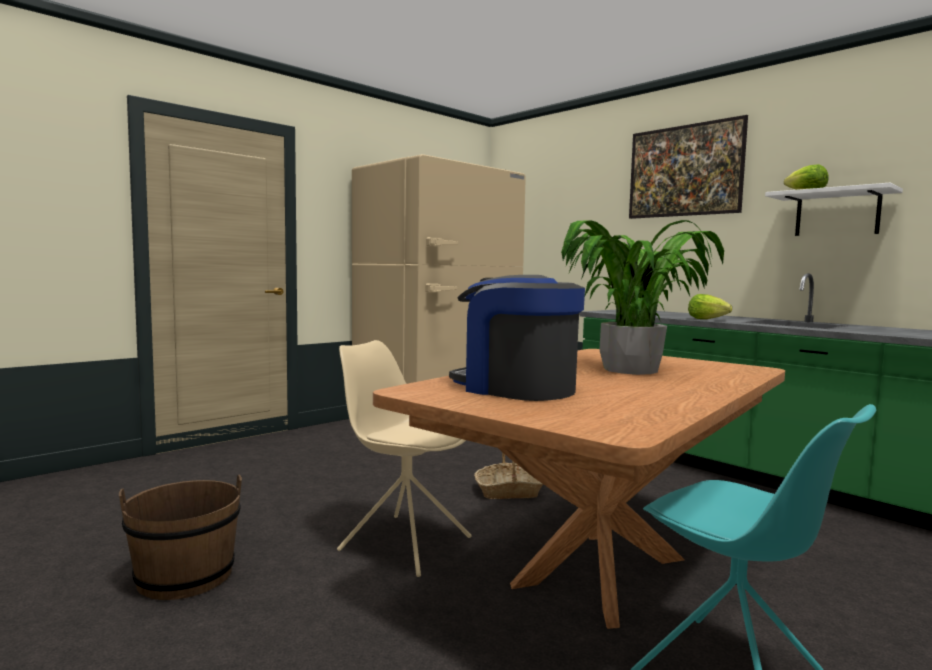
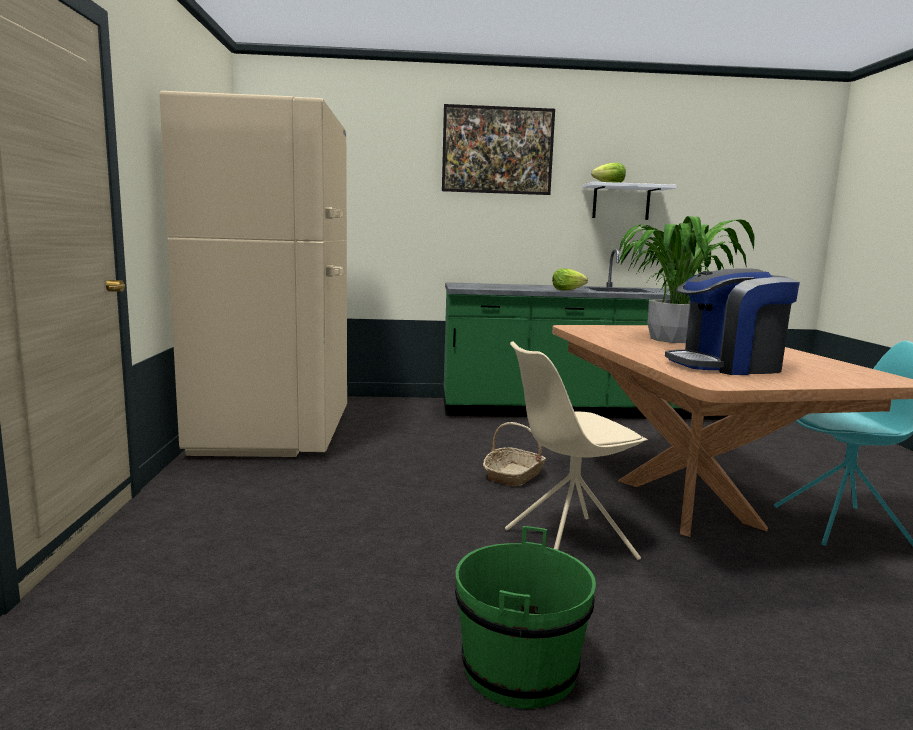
camera: 50 degrees left, 5 degrees up
brown bucket [119,474,242,600] -> green bucket [455,526,596,709]

